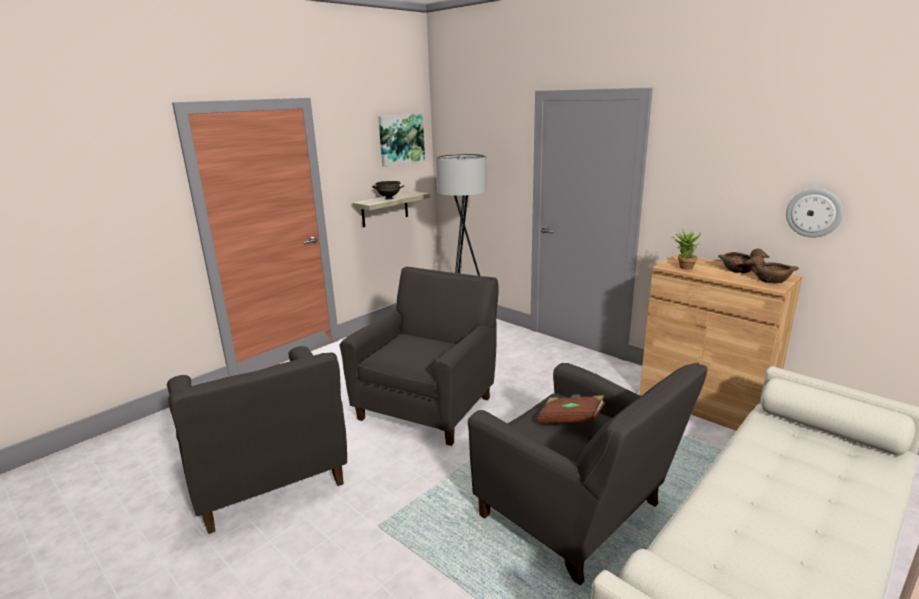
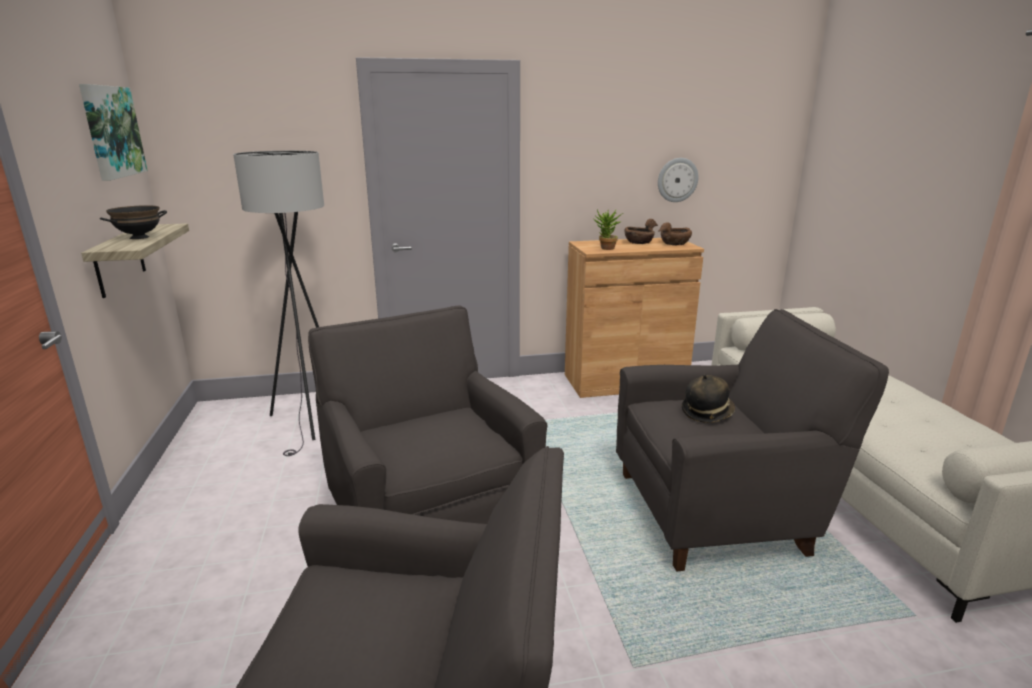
camera: 55 degrees left, 0 degrees up
brown book [537,394,605,423] -> hat [682,374,735,423]

